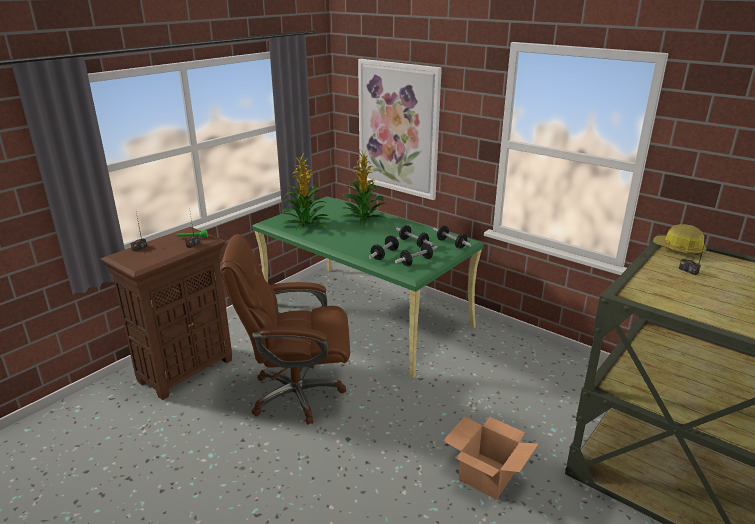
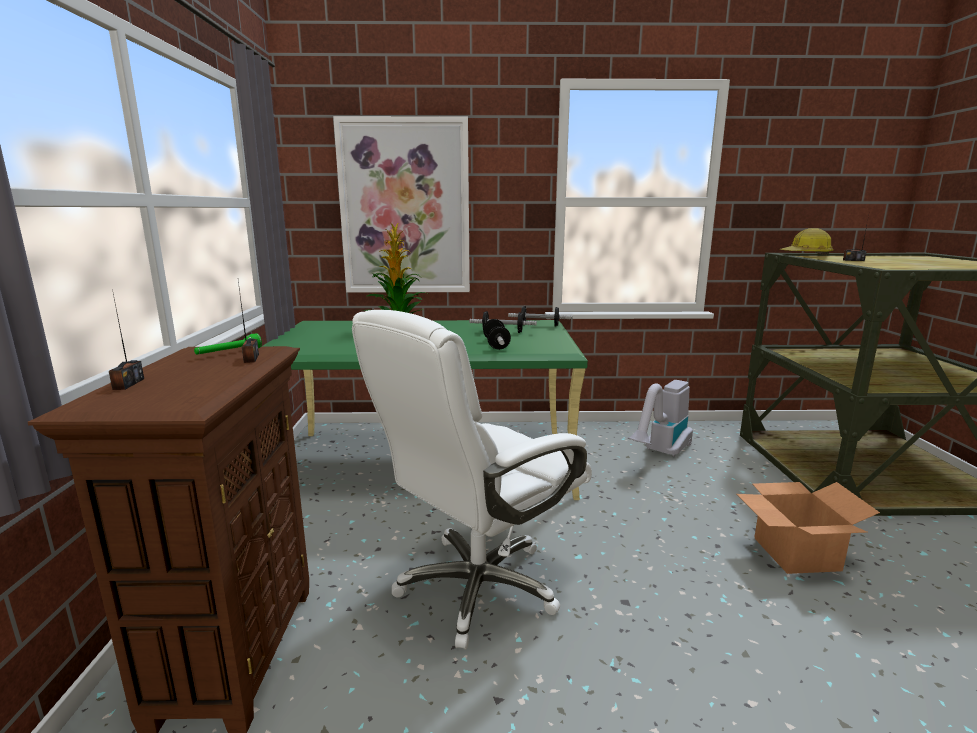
camera: 40 degrees left, 10 degrees down
brown office chair [220,234,350,425] -> white office chair [352,310,592,649]
potted plant [281,153,330,232] -> none
dumbbell [395,243,438,266] -> none
none -> vacuum cleaner [628,380,693,457]

